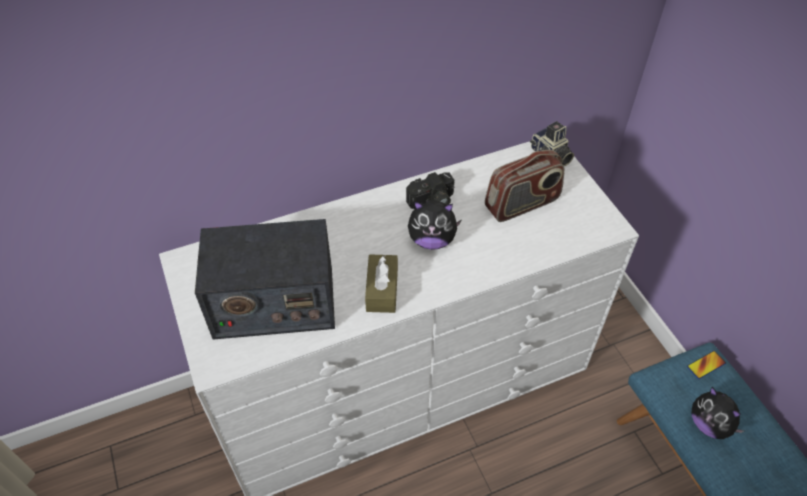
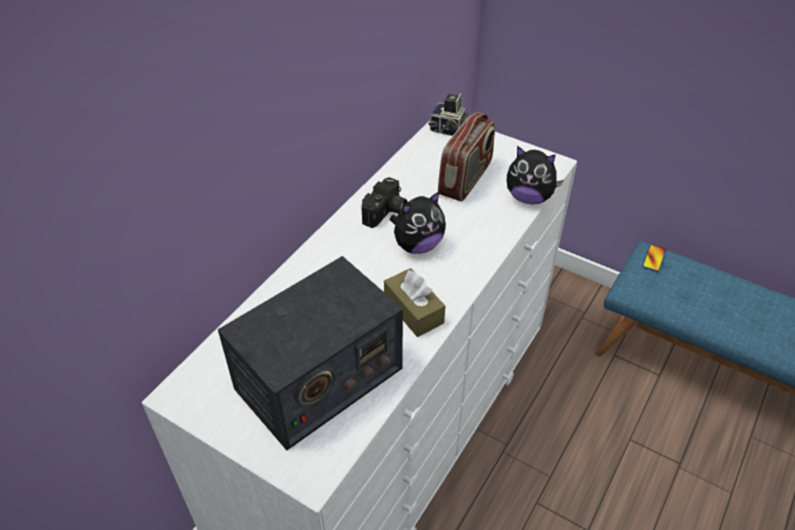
camera: 35 degrees left, 5 degrees down
plush toy [691,387,744,439] -> plush toy moved to [507,146,563,204]

